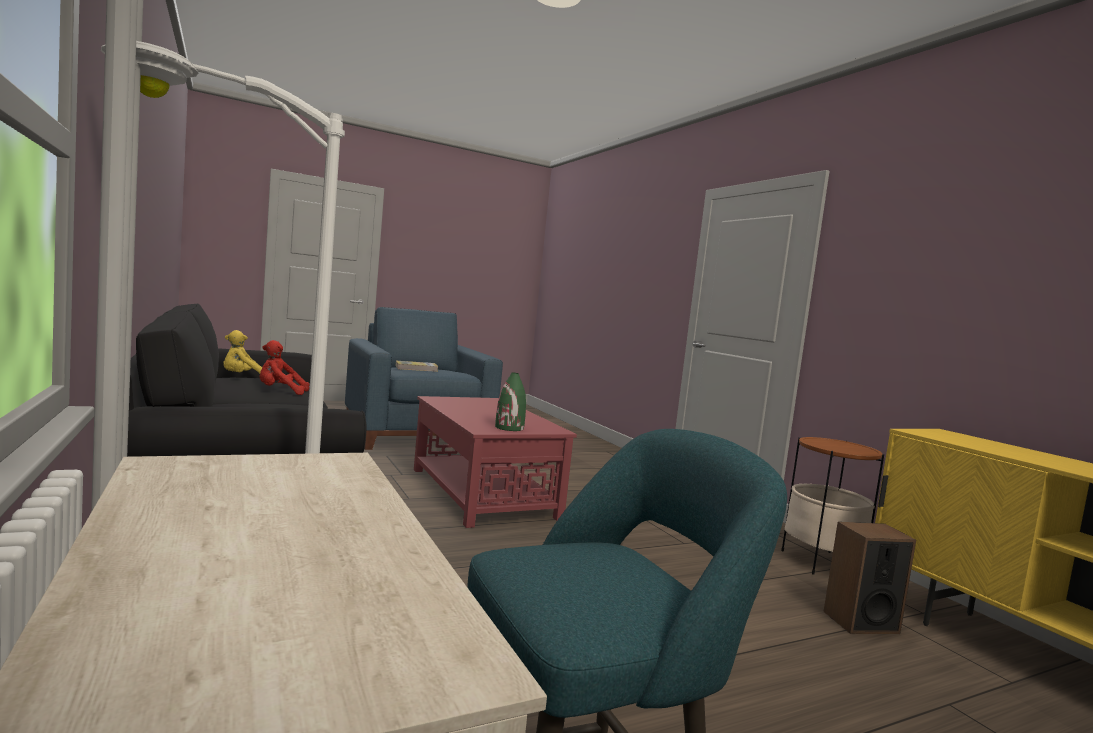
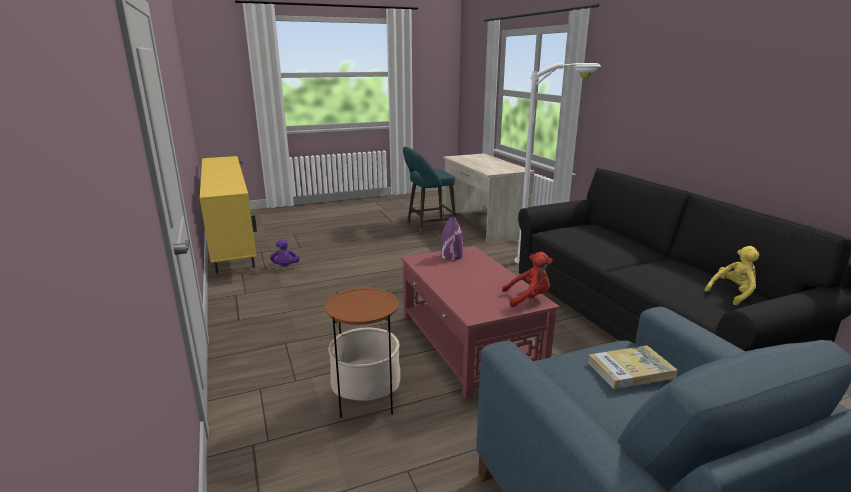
camera: 175 degrees left, 15 degrees up
red plush toy [259,340,310,395] -> red plush toy moved to [502,252,553,307]
green vase [495,373,526,431] -> purple vase [441,216,463,260]
side table [781,437,884,575] -> side table moved to [325,288,401,418]
speaker [823,522,916,634] -> purple plush toy [270,239,300,266]

